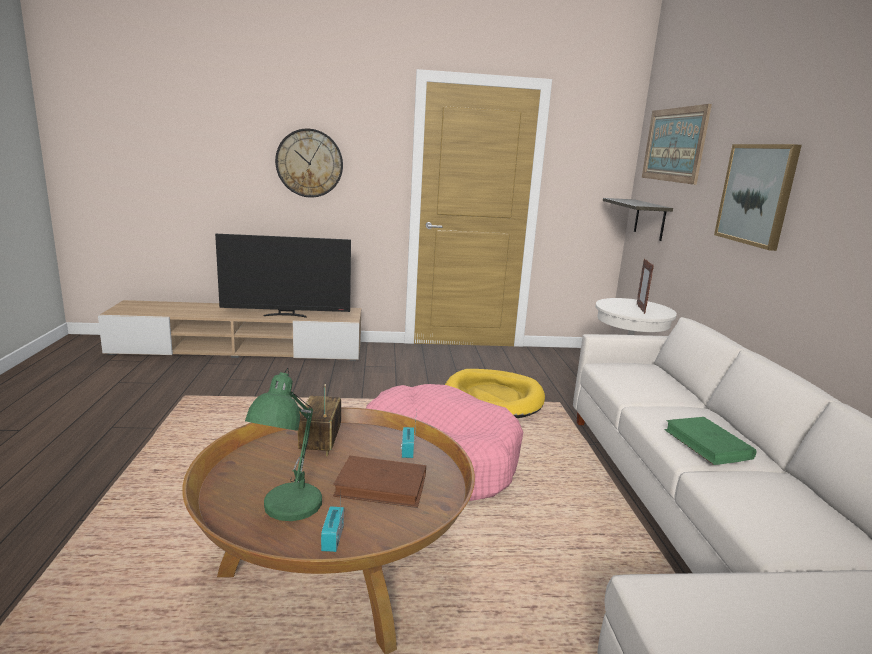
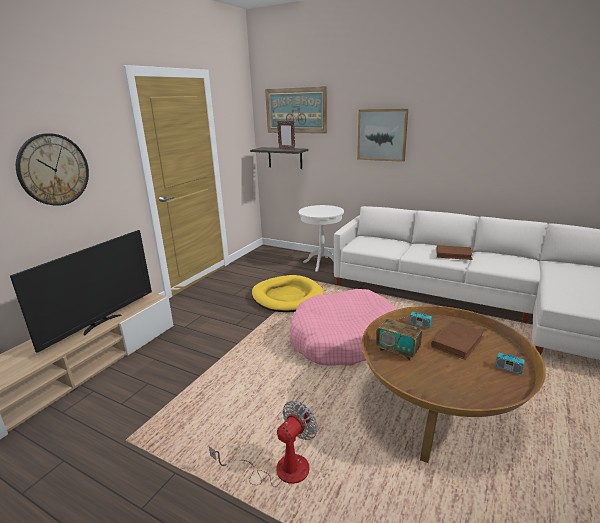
camera: 55 degrees left, 5 degrees up
green table lamp [245,368,322,521] -> none
picture frame [637,259,654,314] -> picture frame moved to [277,121,295,150]
green book [665,417,756,465] -> brown book [436,245,473,260]
none -> fan [209,401,317,487]

